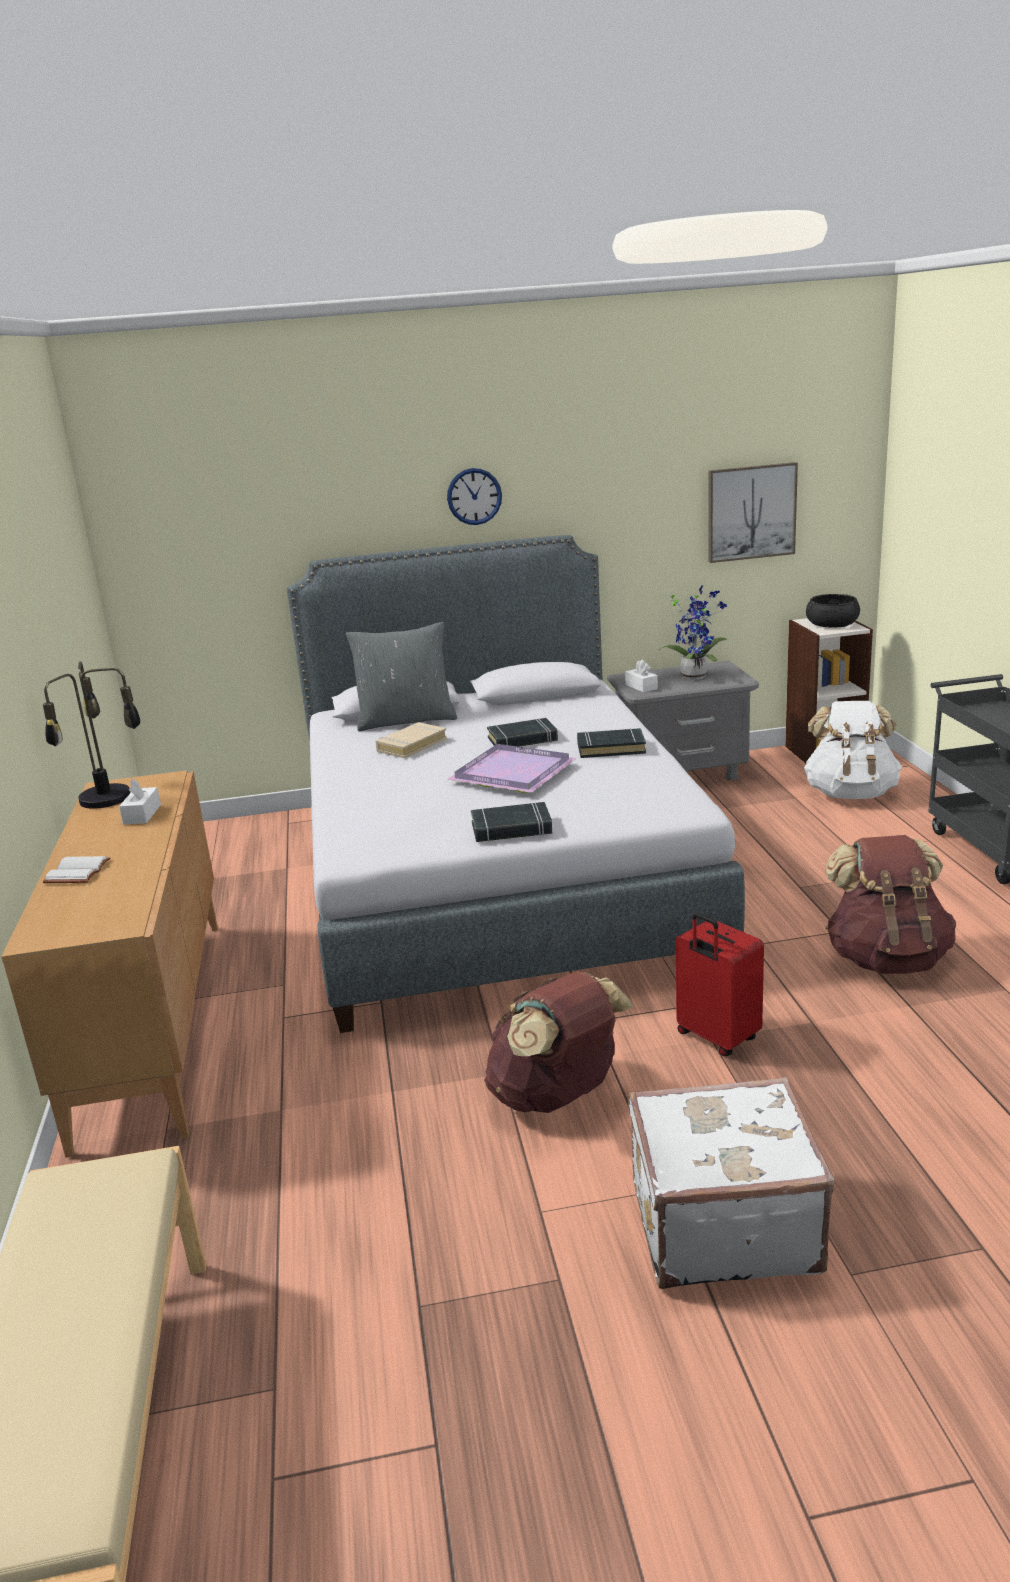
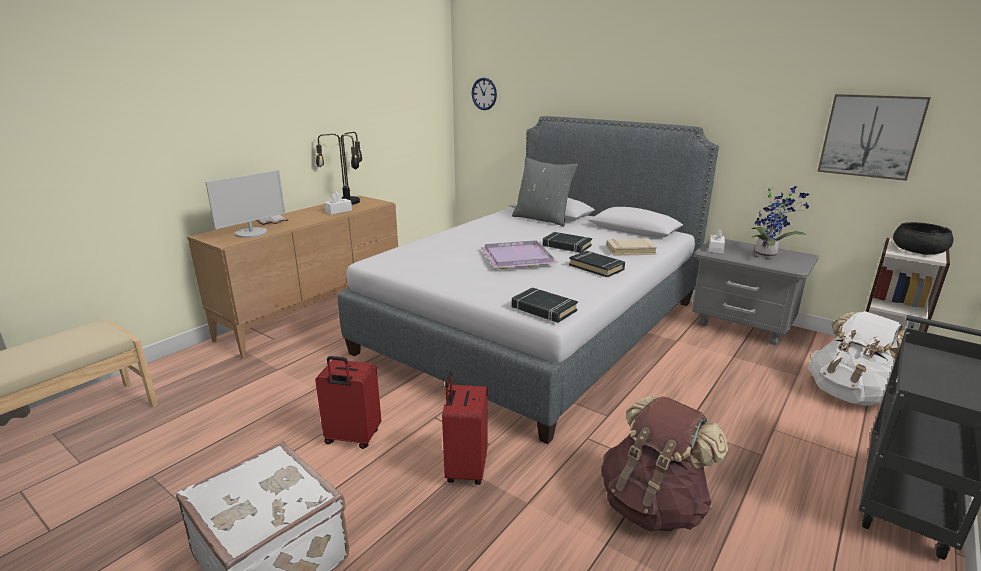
camera: 45 degrees right, 0 degrees up
beige book [375,722,447,759] -> beige book moved to [606,238,657,256]
wall clock [447,468,502,525] -> wall clock moved to [472,78,497,110]
black book [471,802,552,842] -> black book moved to [512,287,578,323]
brown backpack [484,972,633,1113] -> red suitcase [315,356,381,449]
none -> monitor [205,170,285,238]

